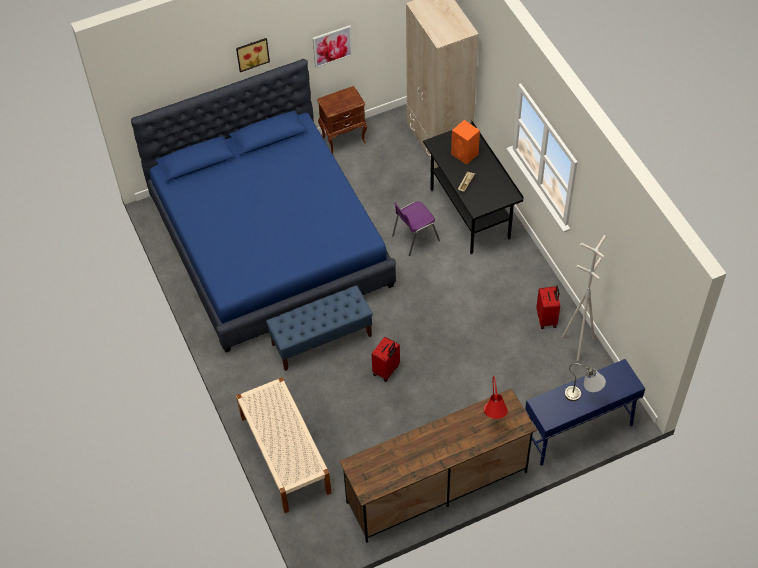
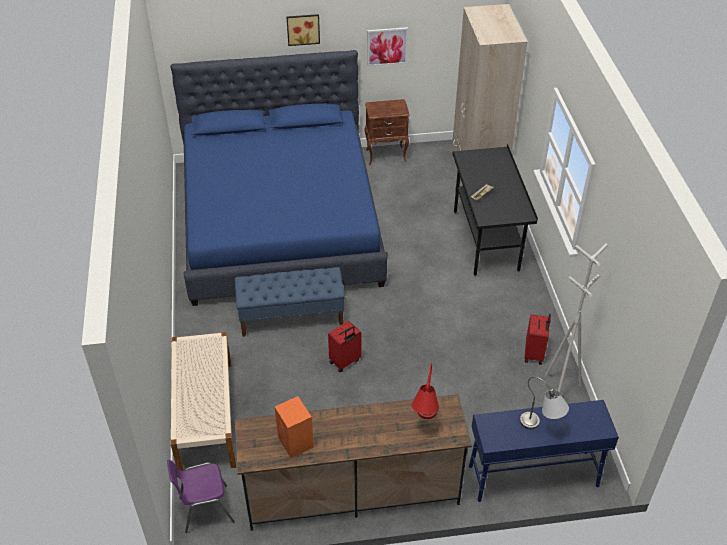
camera: 15 degrees right, 10 degrees down
purple chair [392,201,440,256] -> purple chair moved to [167,460,235,533]
orange speaker [451,120,480,165] -> orange speaker moved to [275,396,314,458]

